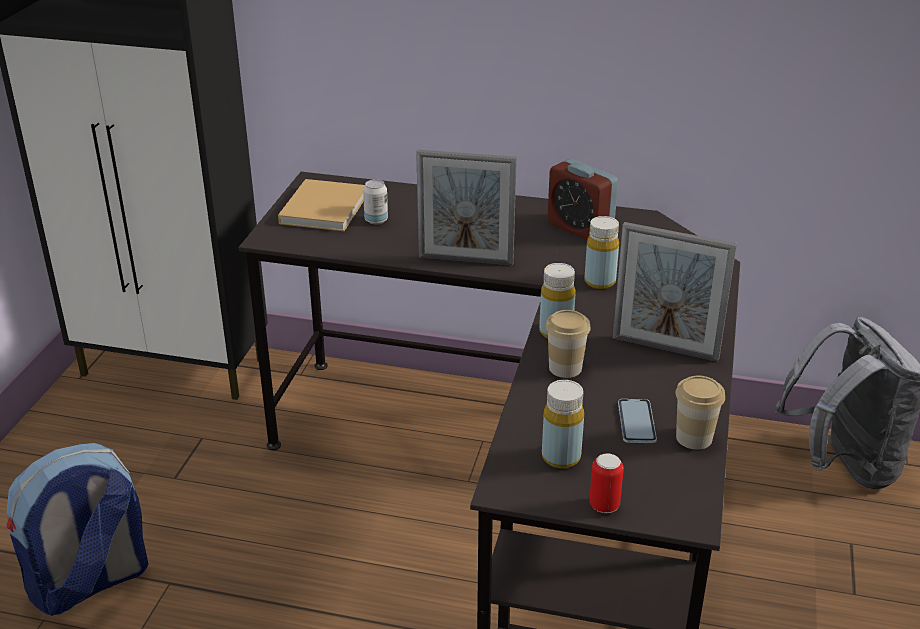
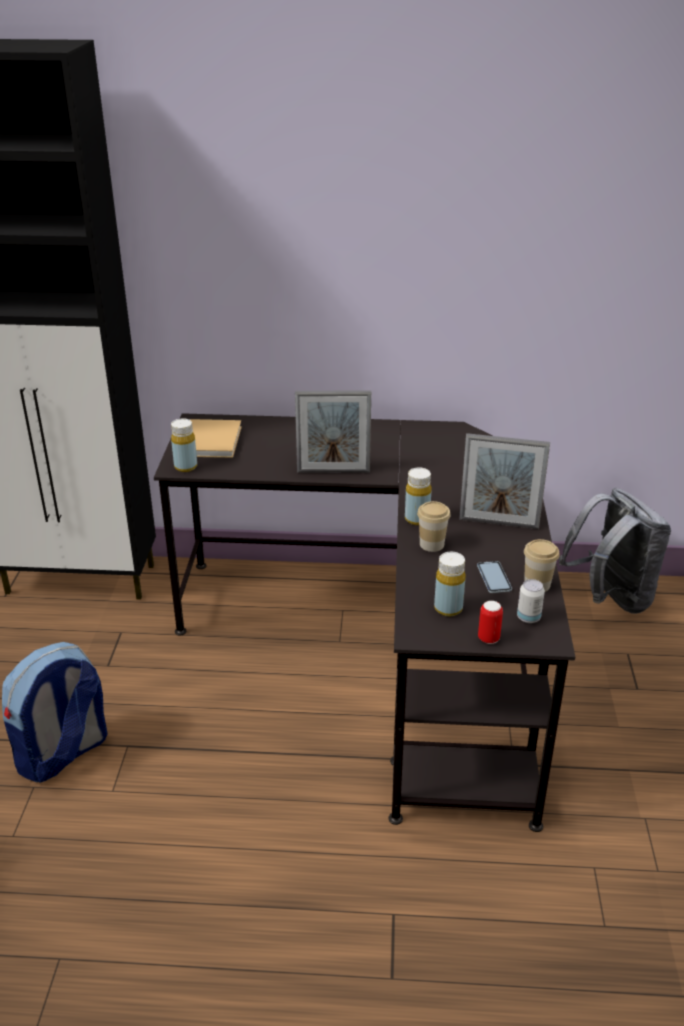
camera: 10 degrees left, 0 degrees up
can [363,179,388,225] -> can moved to [517,579,545,623]
alarm clock [547,159,618,240] -> none
yellow bottle [585,216,619,289] -> yellow bottle moved to [171,418,197,472]

